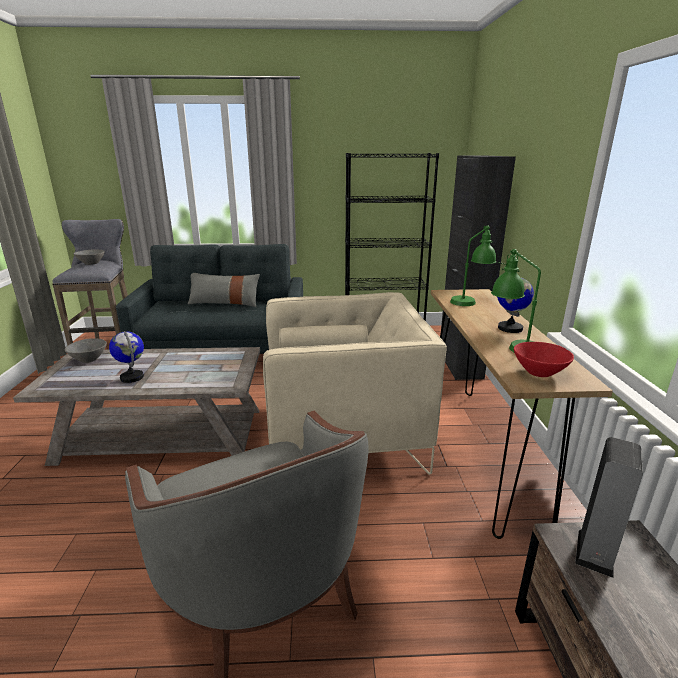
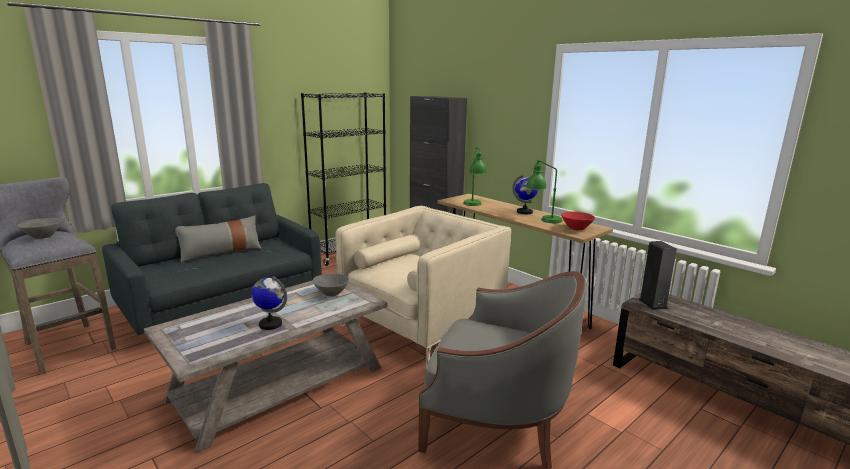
camera: 40 degrees left, 5 degrees down
grey bowl [65,338,107,363] -> grey bowl moved to [313,273,349,296]

